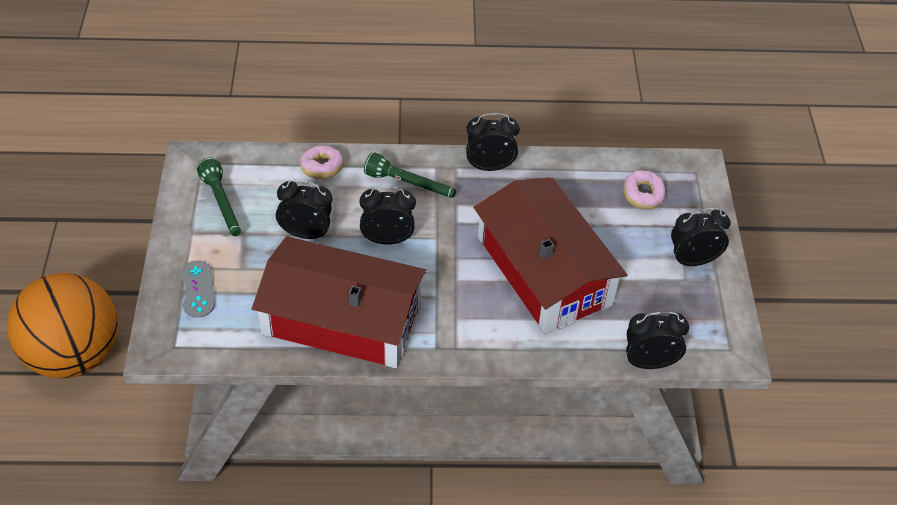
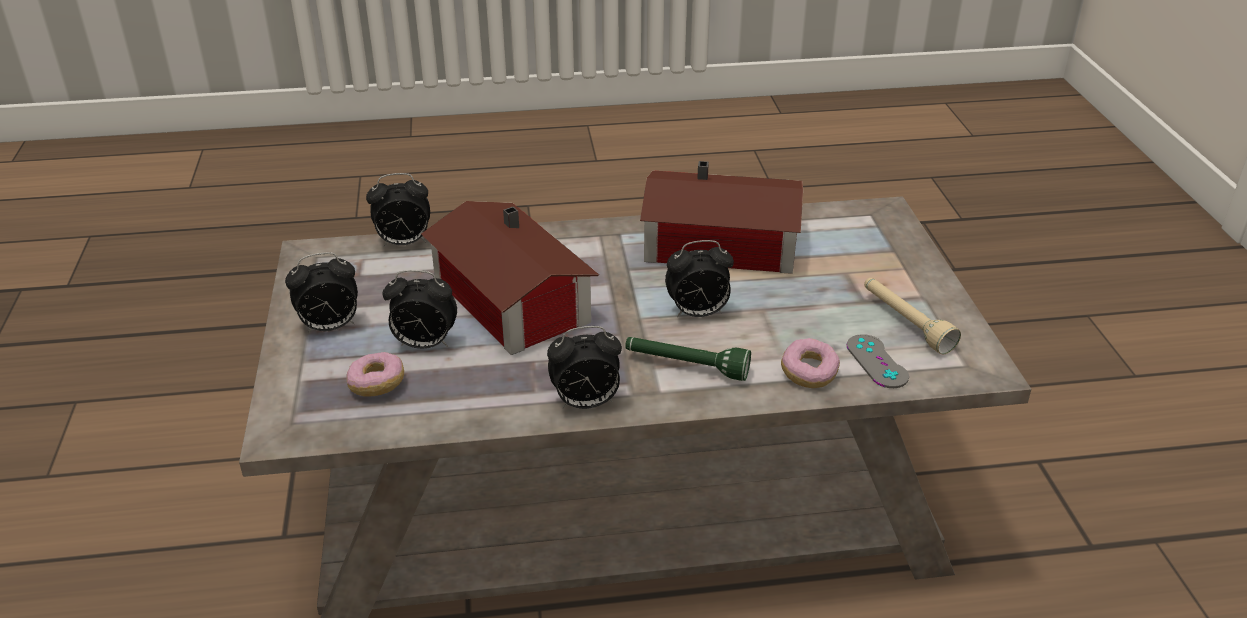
camera: 175 degrees right, 15 degrees down
basketball [7,273,118,379] -> none
grey game controller [181,260,215,318] -> grey game controller moved to [847,334,909,388]
green flashlight [197,158,241,236] -> beige flashlight [864,278,961,354]
alarm clock [276,180,333,239] -> alarm clock moved to [382,270,457,349]

